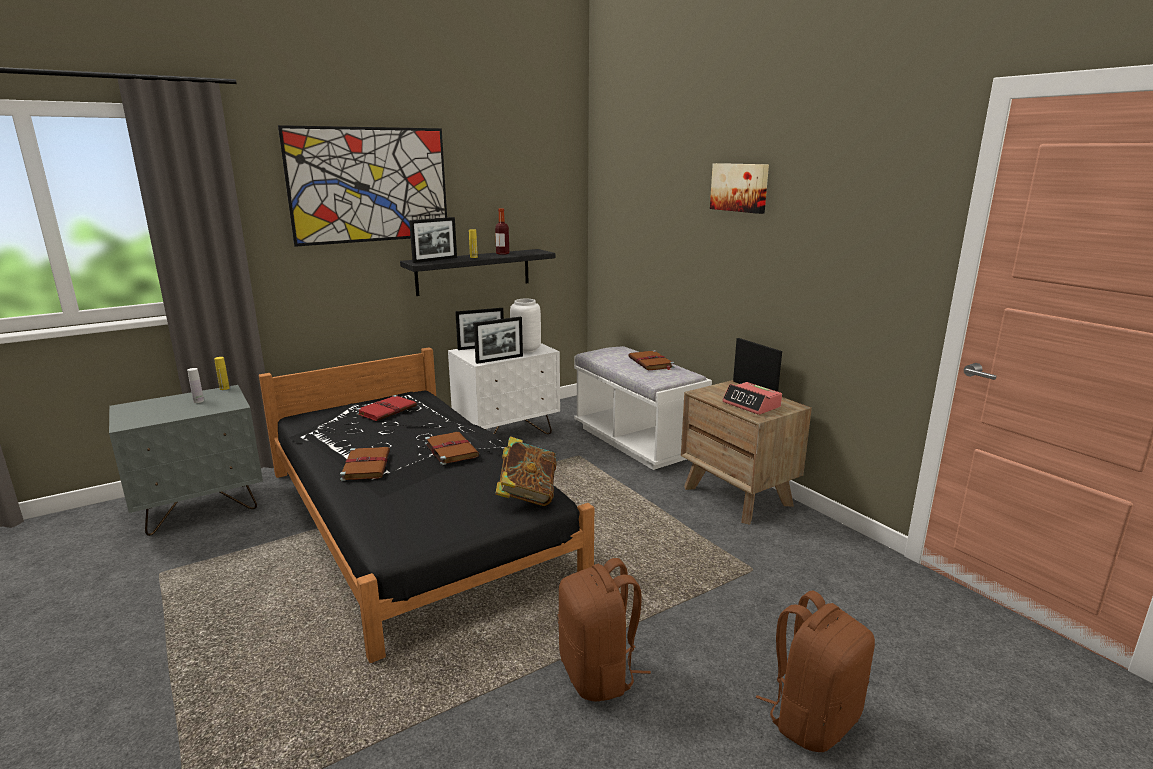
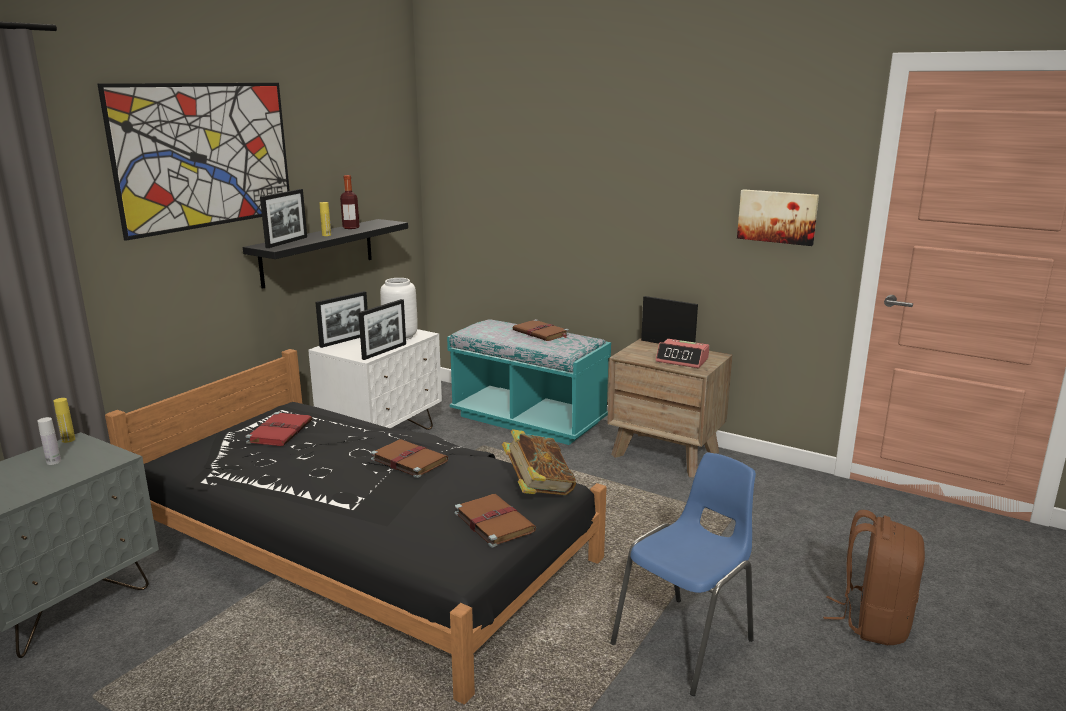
camera: 25 degrees left, 0 degrees up
brown book [340,447,390,481] -> brown book moved to [454,494,536,548]
brown backpack [558,558,651,702] -> blue chair [610,453,756,696]
white bench [574,346,712,470] -> turquoise bench [447,319,611,445]
picture [710,163,769,214] -> picture moved to [737,189,819,246]

